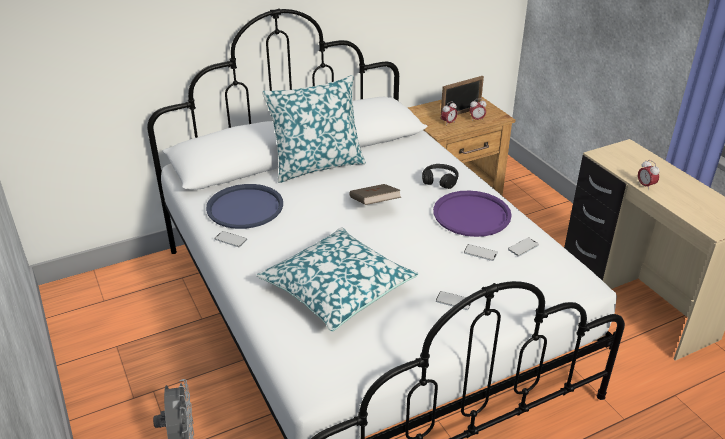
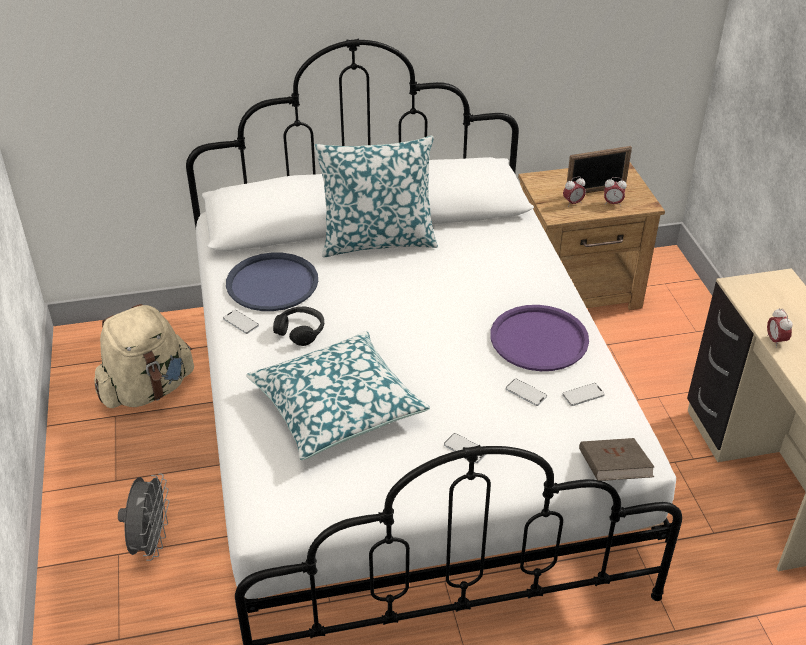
camera: 15 degrees right, 5 degrees up
brown book [349,184,401,205] -> brown book moved to [579,438,654,481]
black headphones [422,164,458,189] -> black headphones moved to [273,307,324,346]
none -> beige backpack [95,304,194,408]

